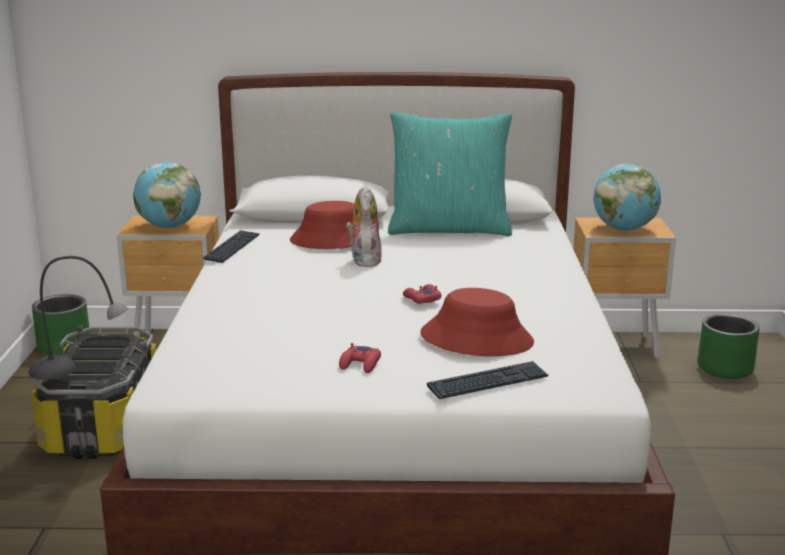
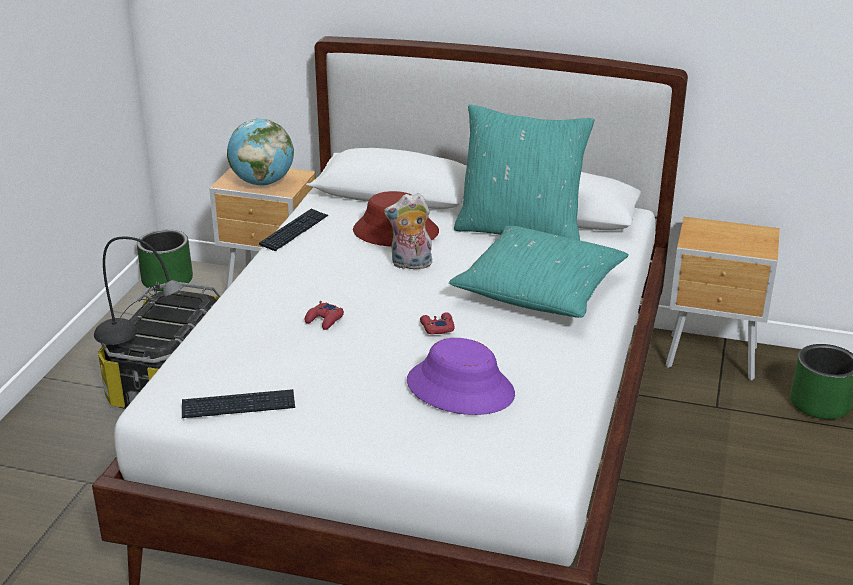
camera: 15 degrees right, 10 degrees up
red game controller [339,343,381,373] -> red game controller moved to [305,301,344,330]
plush toy [346,184,382,267] -> plush toy turned 105 degrees counterclockwise [384,193,432,269]
red hat [420,288,534,356] -> purple hat [407,338,515,415]
keyboard [427,361,549,399] -> keyboard moved to [182,389,295,418]
globe [593,164,661,231] -> none
none -> turquoise pillow [449,226,629,318]

